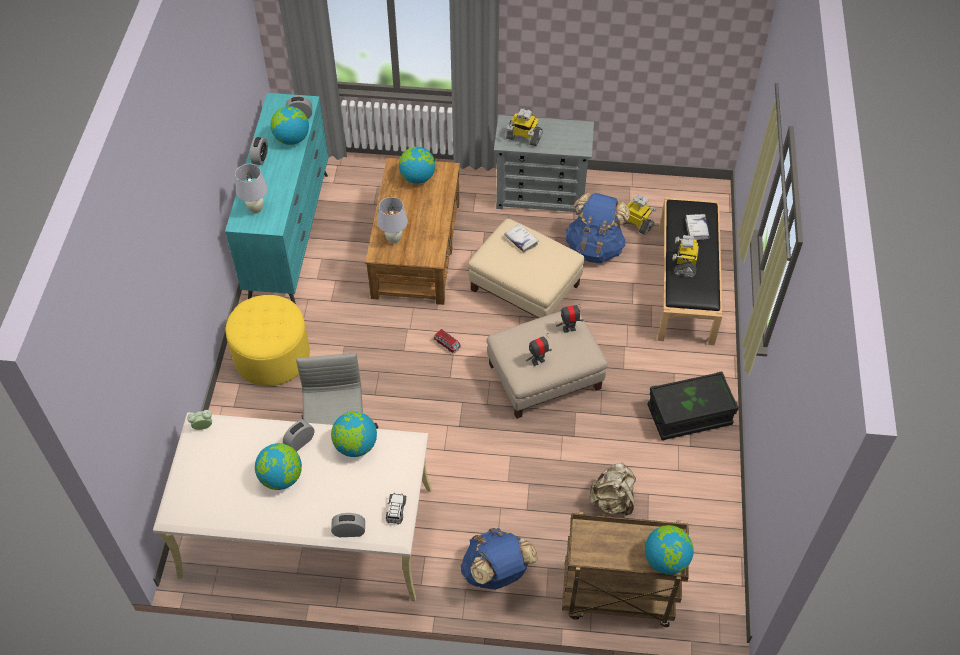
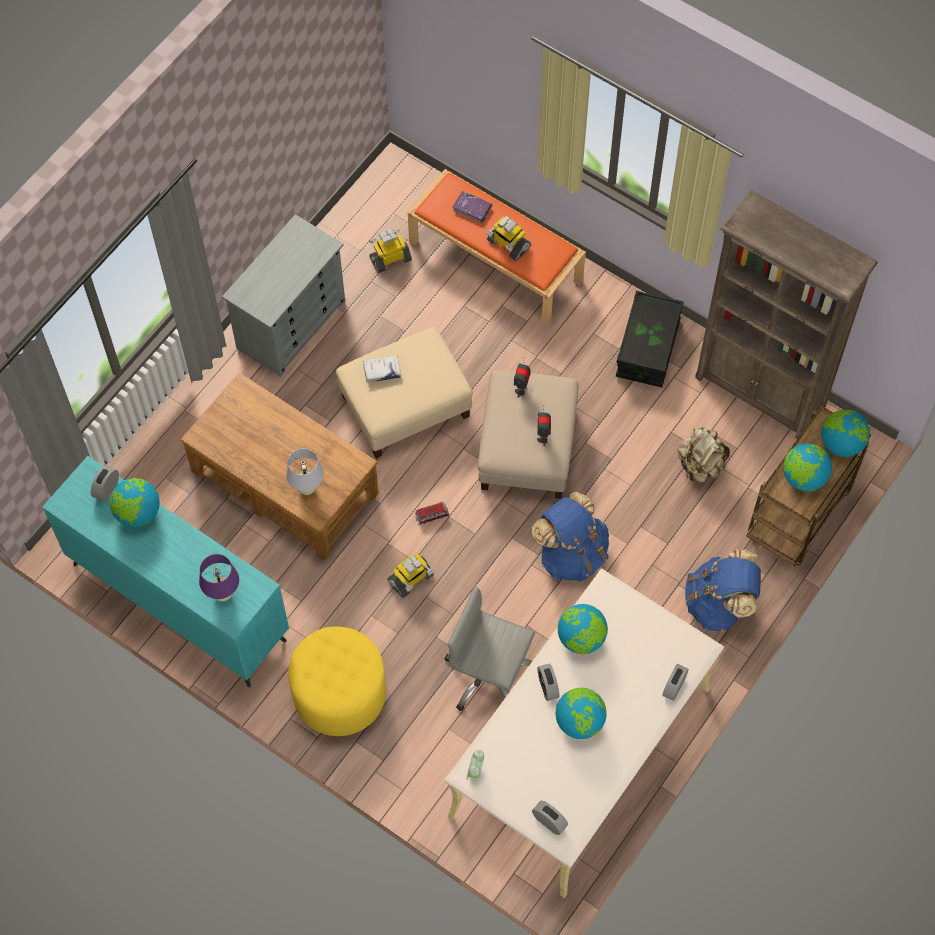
camera: 60 degrees left, 10 degrees up
white table lamp [235,164,268,214] -> purple table lamp [199,554,239,601]
alarm clock [250,137,268,165] -> alarm clock moved to [532,800,568,835]
toy car [386,493,407,525] -> none
globe [399,147,435,184] -> globe moved to [783,444,832,491]
toy robot [506,108,543,146] -> toy robot moved to [387,553,434,598]
blue backpack [566,192,630,264] -> blue backpack moved to [532,492,609,581]
black bench [658,197,722,345] -> orange bench [408,169,586,325]
white book [685,214,709,240] -> purple book [452,191,493,224]
none -> brown bookcase [695,190,878,439]

